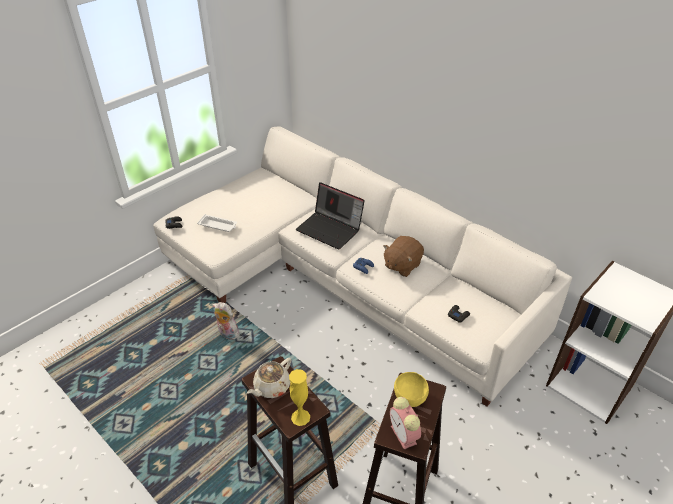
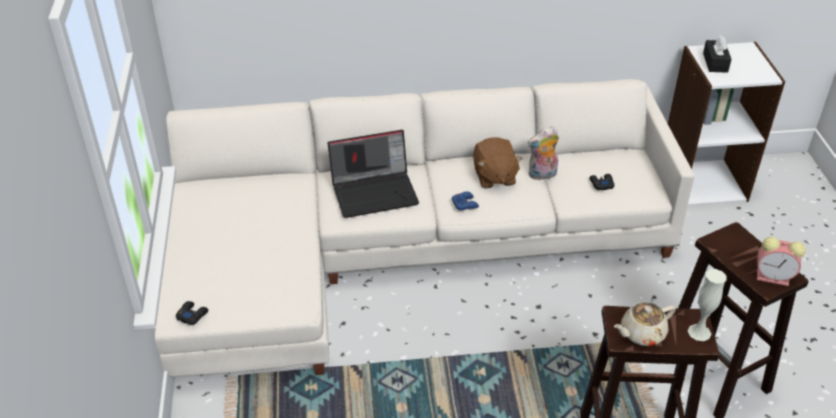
camera: 50 degrees left, 0 degrees up
white tray [197,214,237,232] -> none
plush toy [212,302,239,340] -> plush toy moved to [527,126,559,181]
beige teapot [247,357,291,398] -> beige teapot turned 75 degrees clockwise [614,302,676,346]
yellow vase [289,369,310,426] -> white vase [688,269,727,341]
yellow bowl [394,372,429,407] -> none
none -> black tissue box [703,35,732,73]

